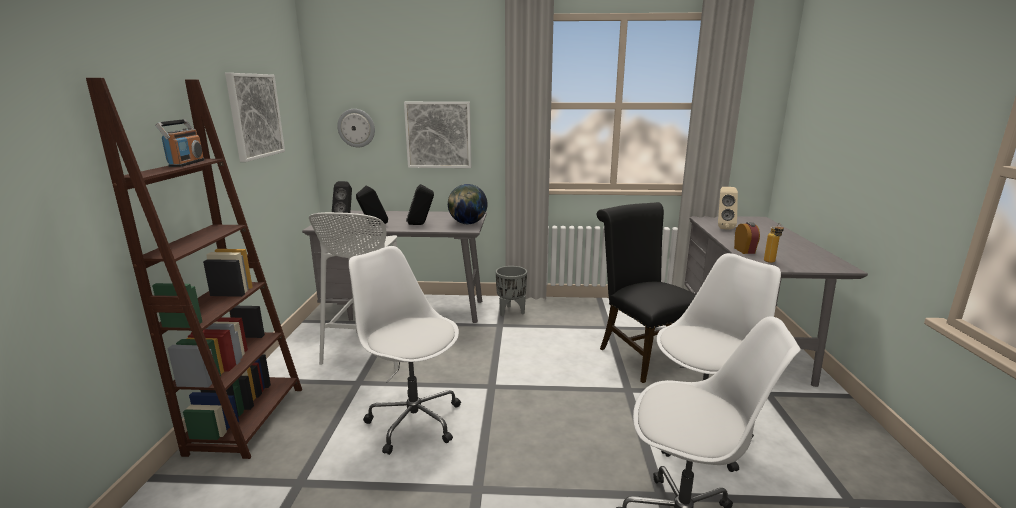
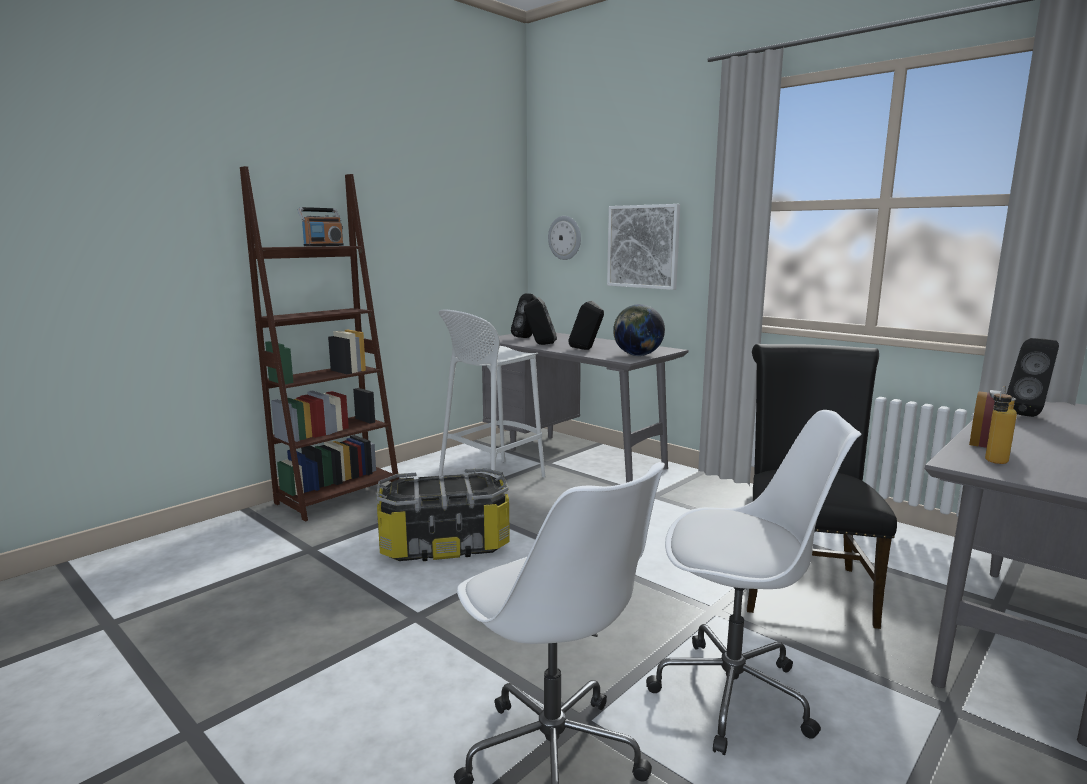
camera: 40 degrees right, 5 degrees down
picture [225,73,285,162] -> none
white office chair [349,246,461,455] -> storage box [376,468,510,561]
grey planter [496,266,527,316] -> none
beige speaker [718,187,738,229] -> black speaker [1007,338,1059,417]

